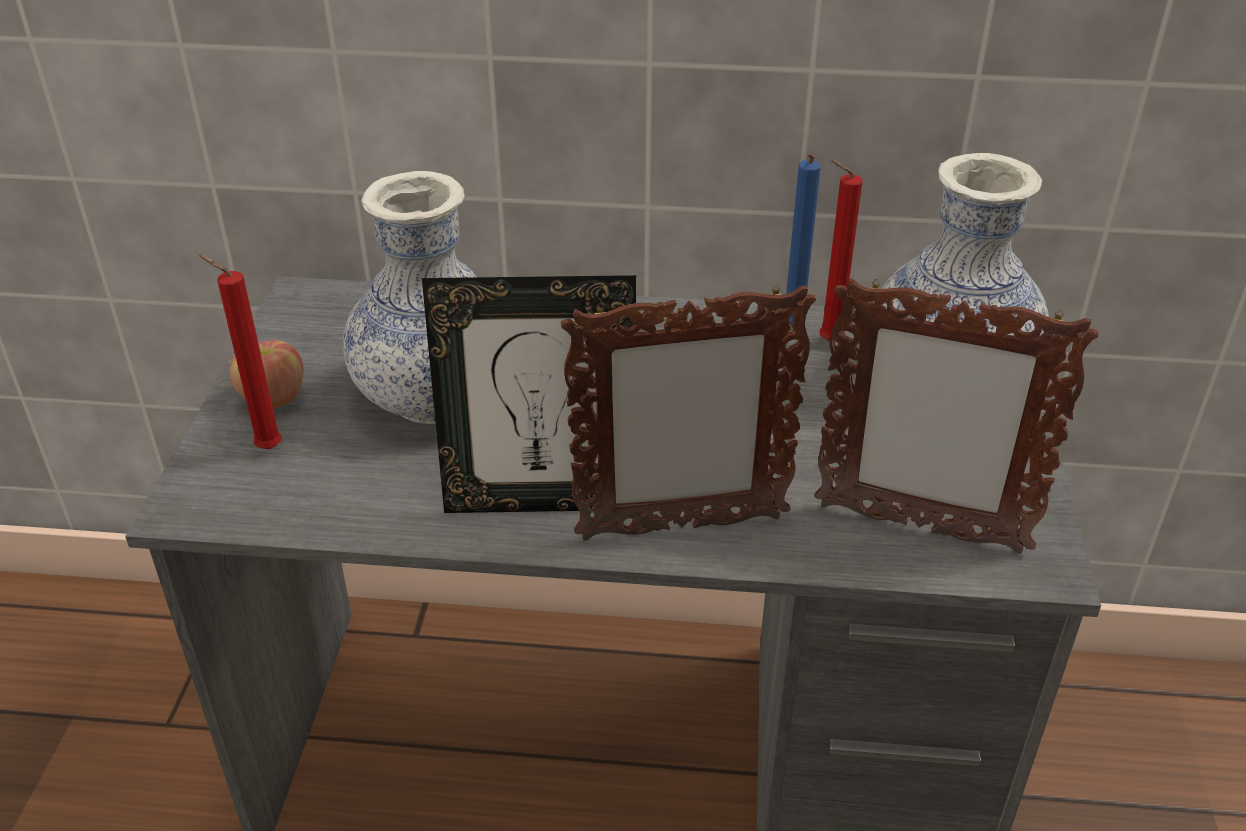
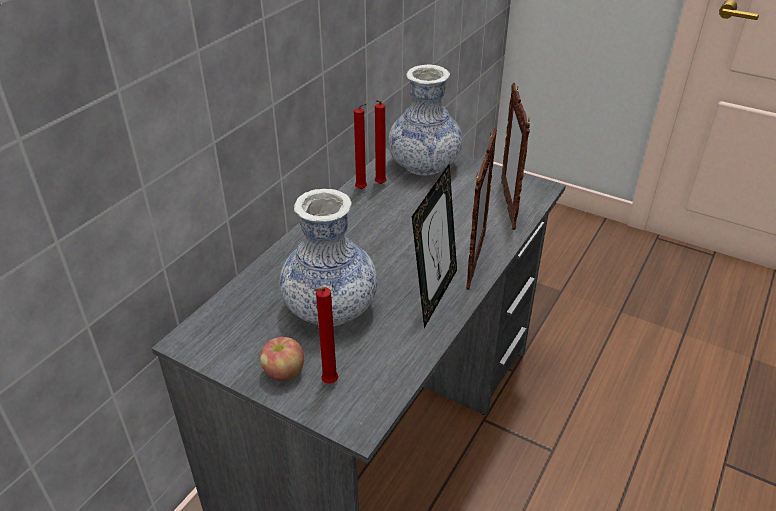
camera: 65 degrees left, 0 degrees up
blue candle [786,154,821,325] -> red candle [354,103,367,189]
picture frame [814,278,1099,554] -> picture frame turned 135 degrees clockwise [501,83,530,230]

